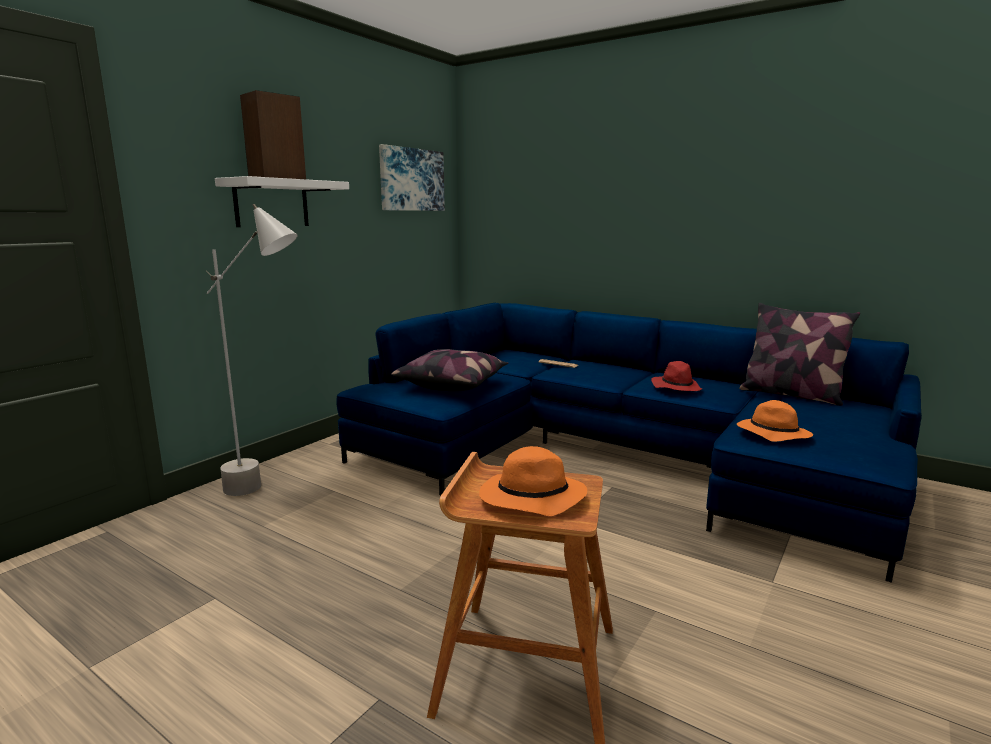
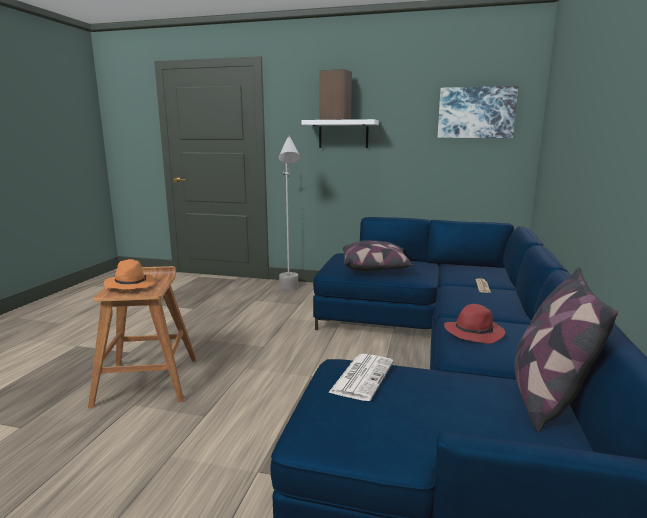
camera: 70 degrees right, 0 degrees up
orange hat [737,400,813,442] -> newspaper [328,354,393,401]

